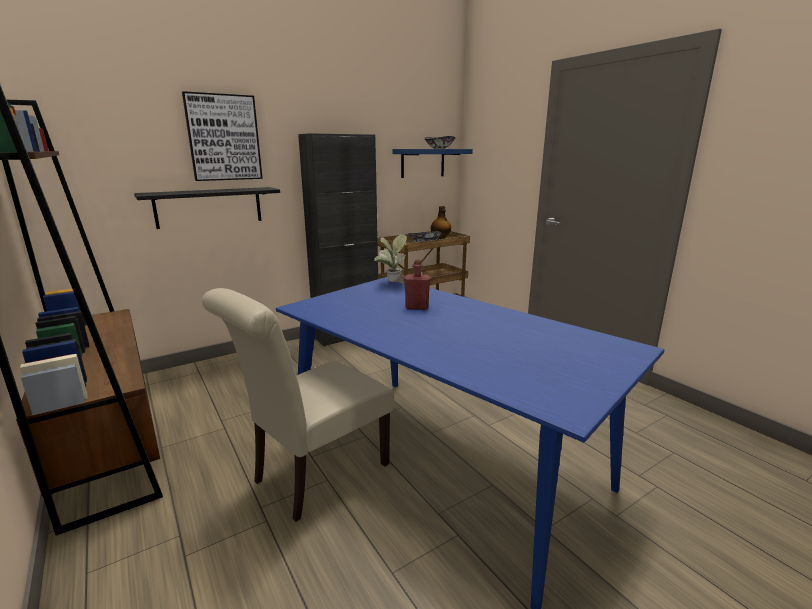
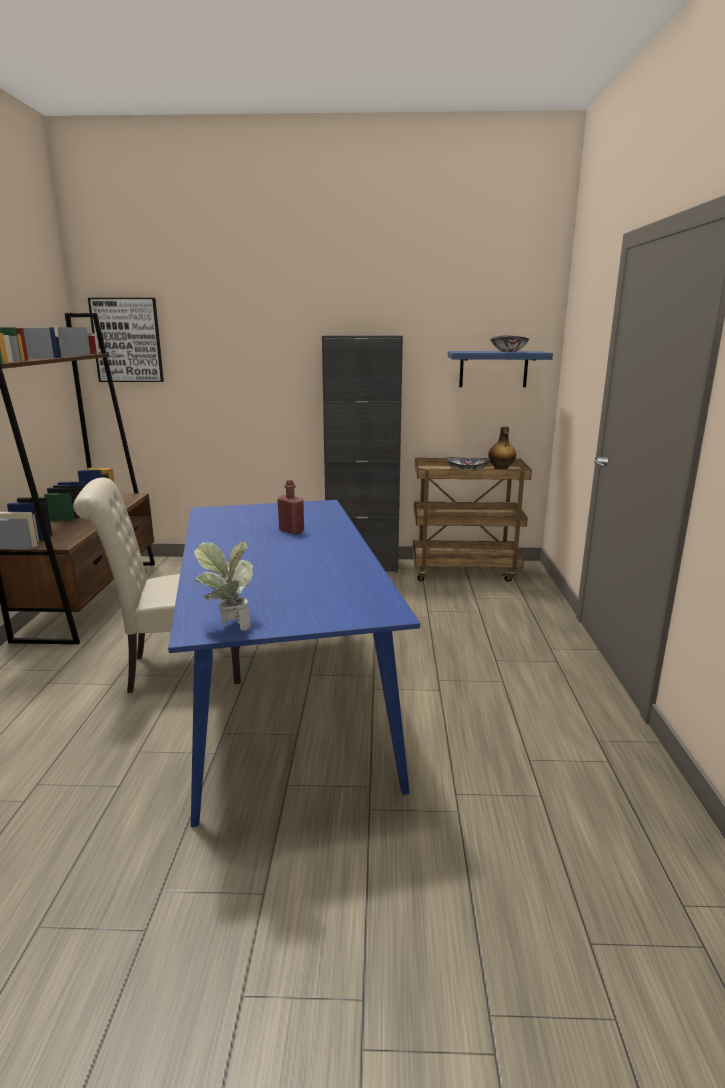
camera: 35 degrees right, 0 degrees up
black shelf [134,187,280,229] -> none
picture [182,91,263,181] -> picture moved to [88,298,164,382]
potted plant [374,234,407,284] -> potted plant moved to [194,541,253,631]

